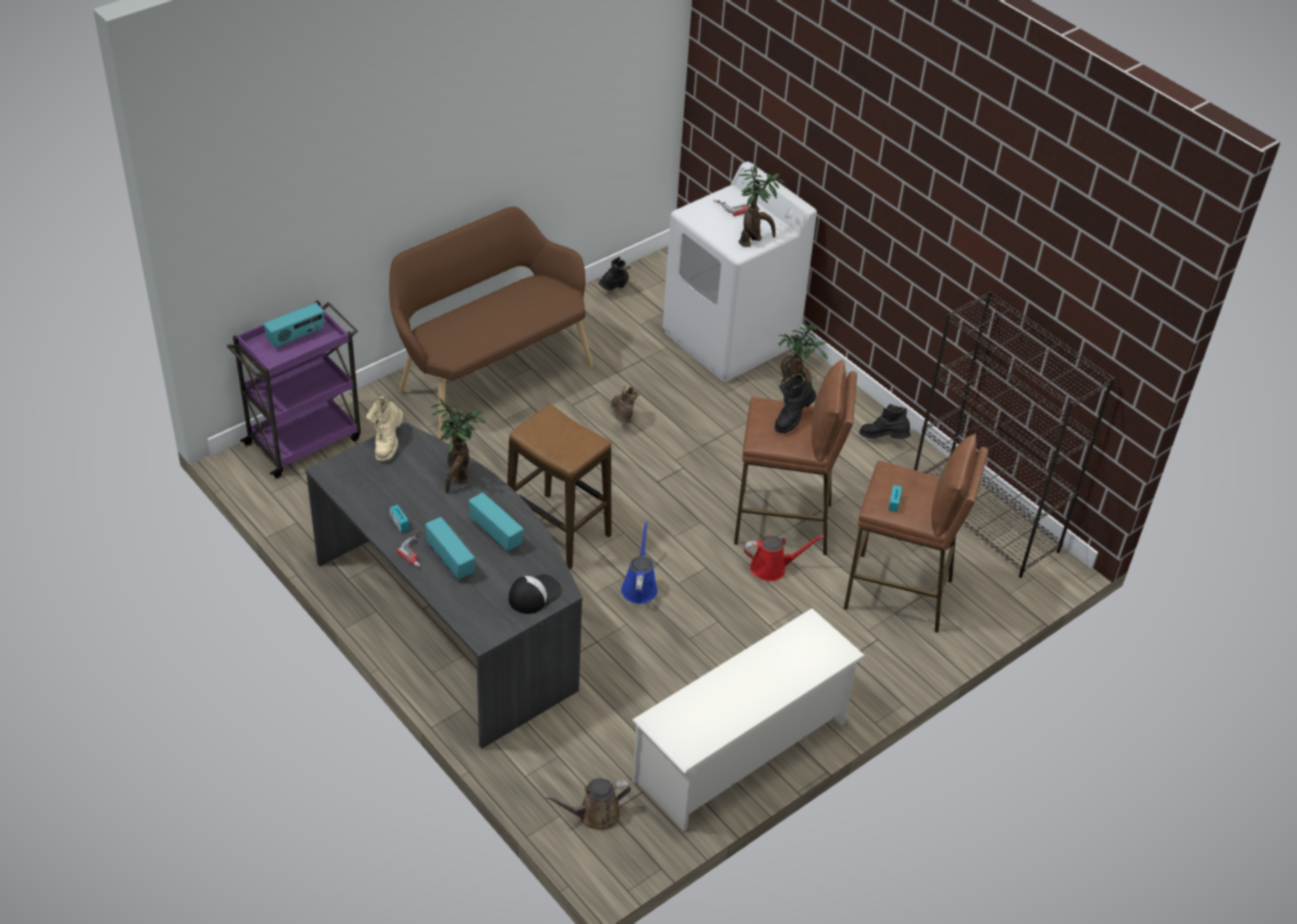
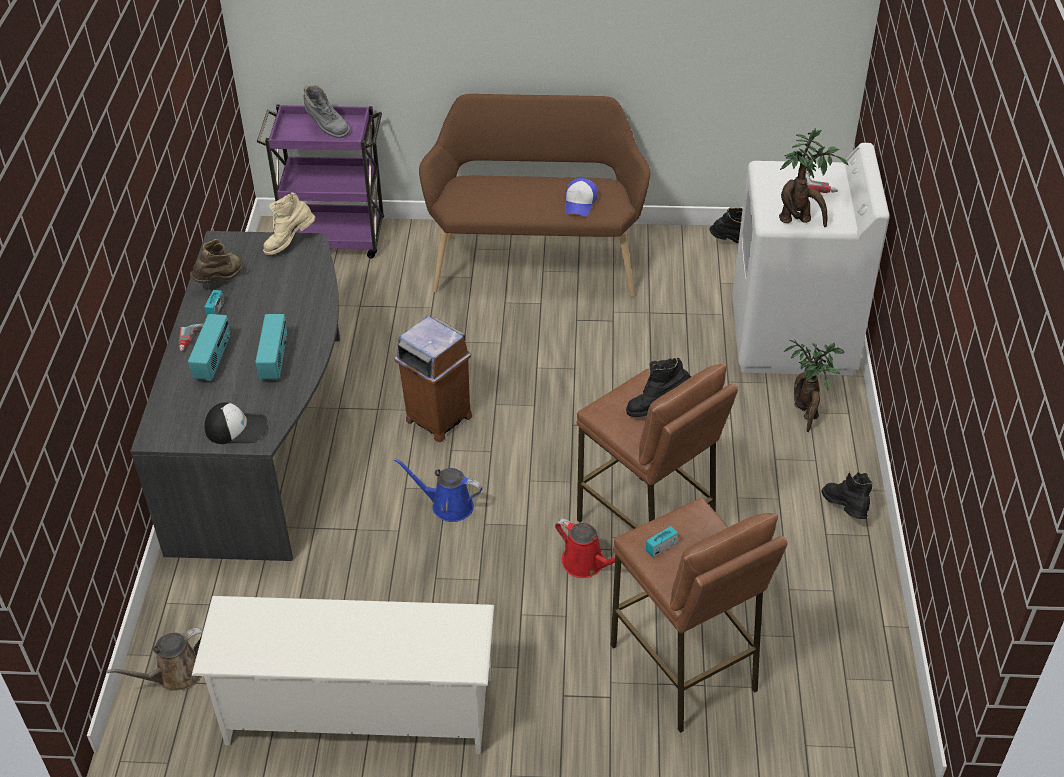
camera: 45 degrees right, 0 degrees up
radio [263,303,324,348] -> grey boot [304,85,350,138]
potted plant [431,398,486,493] -> none
stool [507,404,611,569] -> brown trash can [395,316,472,442]
brown watering can [543,778,631,831] -> brown watering can turned 60 degrees counterclockwise [106,628,203,691]
brown boot [610,385,641,423] -> brown boot moved to [190,239,242,283]
blue watering can [621,521,658,604] -> blue watering can turned 120 degrees counterclockwise [394,458,482,522]
black bookcase [914,291,1115,578] -> none
none -> cap [565,178,598,216]

